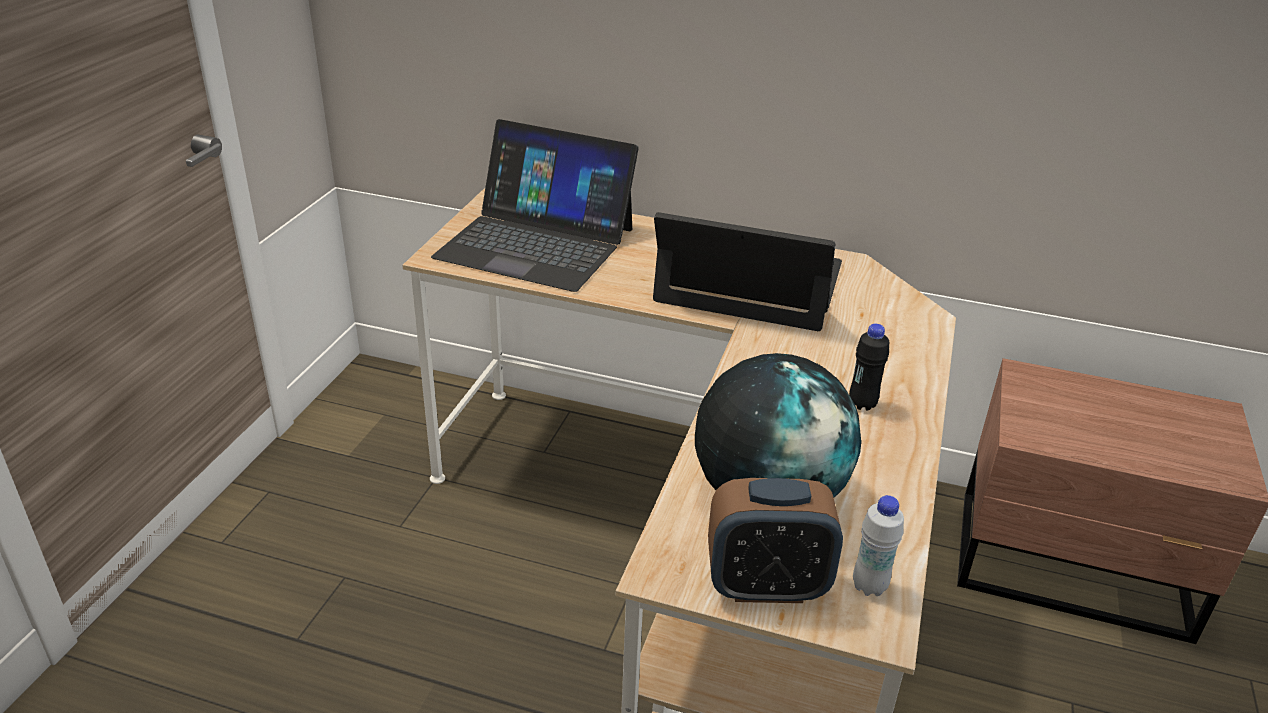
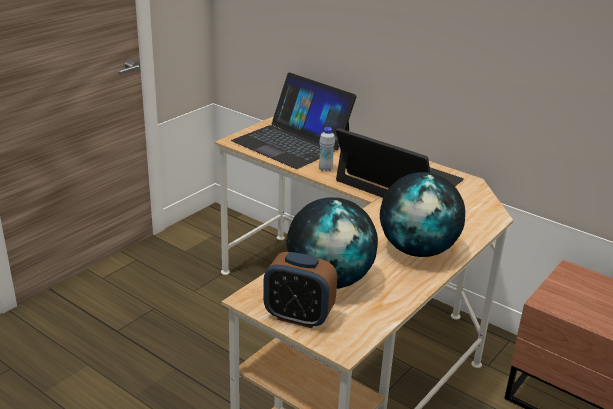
camera: 20 degrees right, 5 degrees down
black bottle [849,324,889,410] -> globe [380,172,465,257]
white bottle [853,495,904,596] -> white bottle moved to [319,127,335,172]

